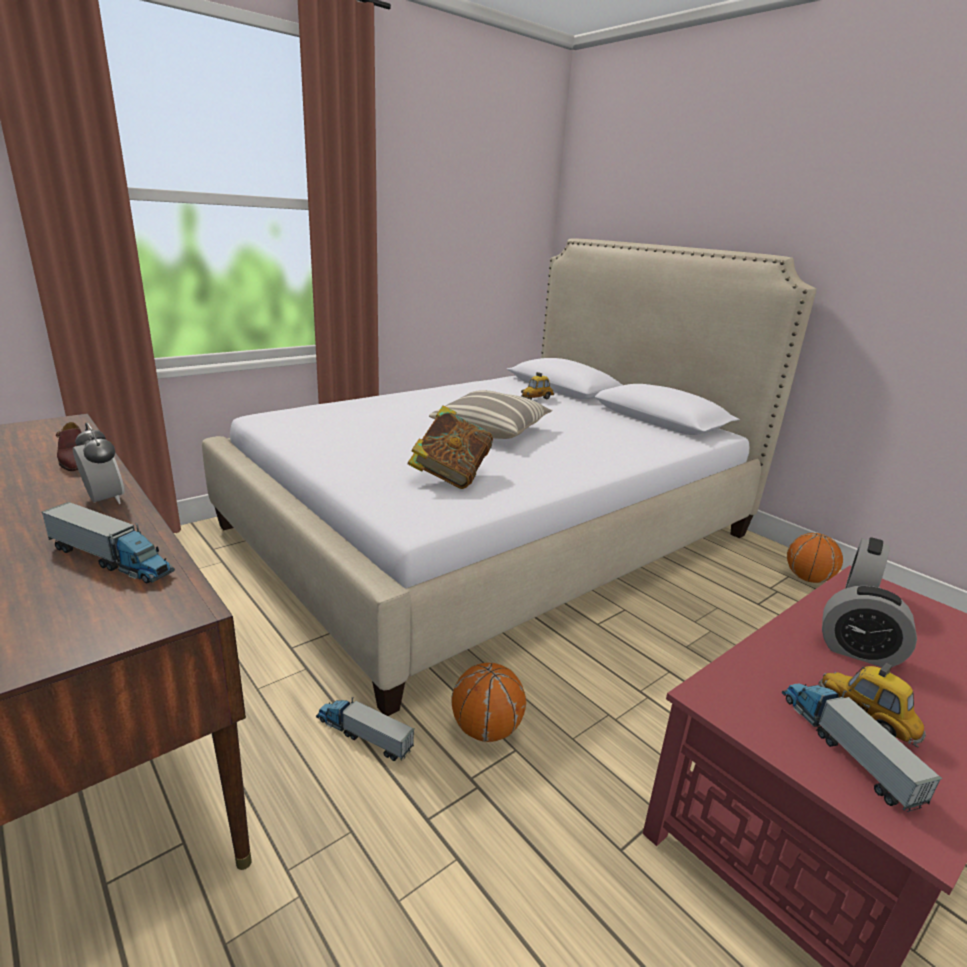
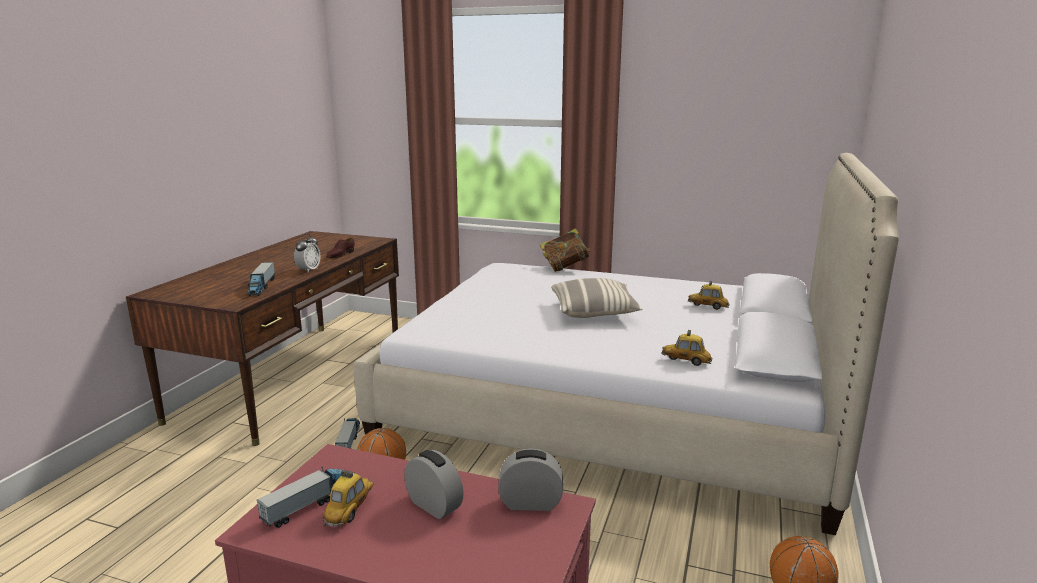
camera: 60 degrees right, 5 degrees down
book [408,405,493,489] -> book moved to [540,228,592,272]
alarm clock [822,586,917,667] -> alarm clock turned 135 degrees clockwise [404,450,464,519]
none -> toy car [662,330,713,366]

